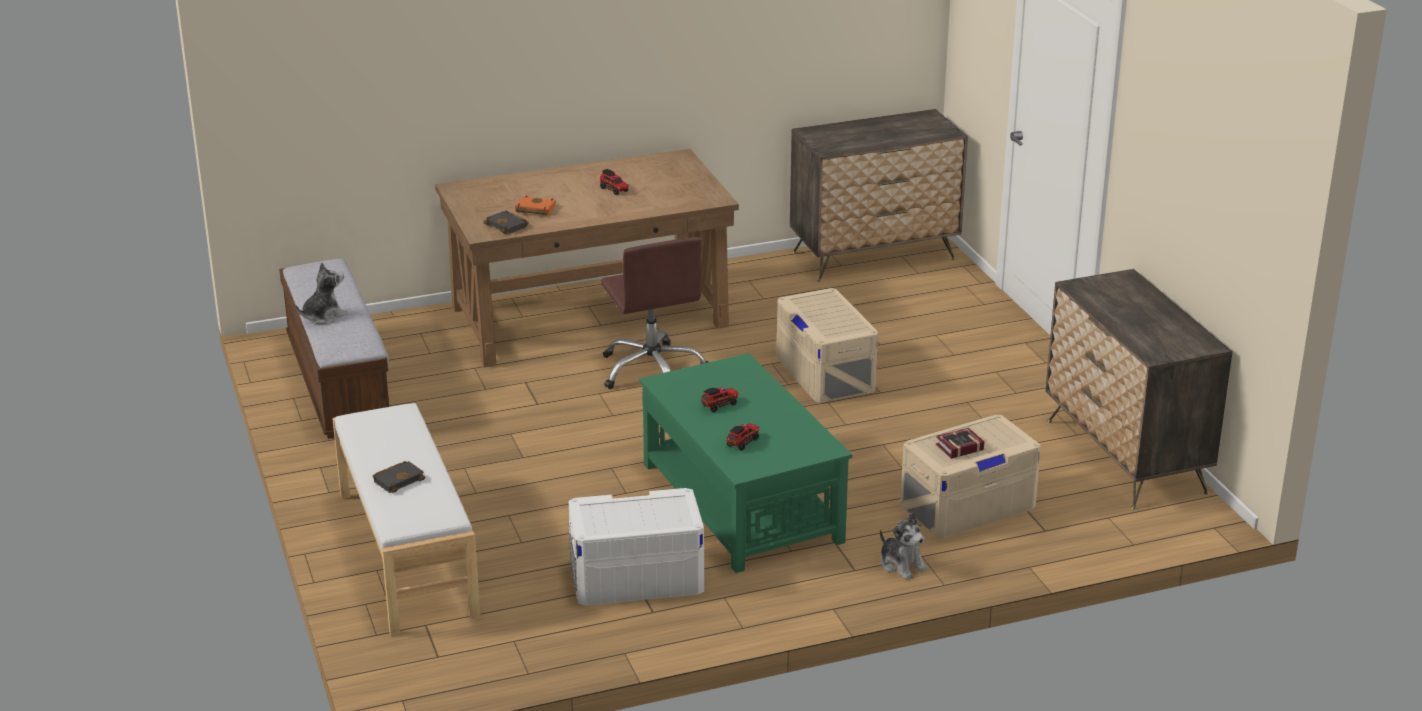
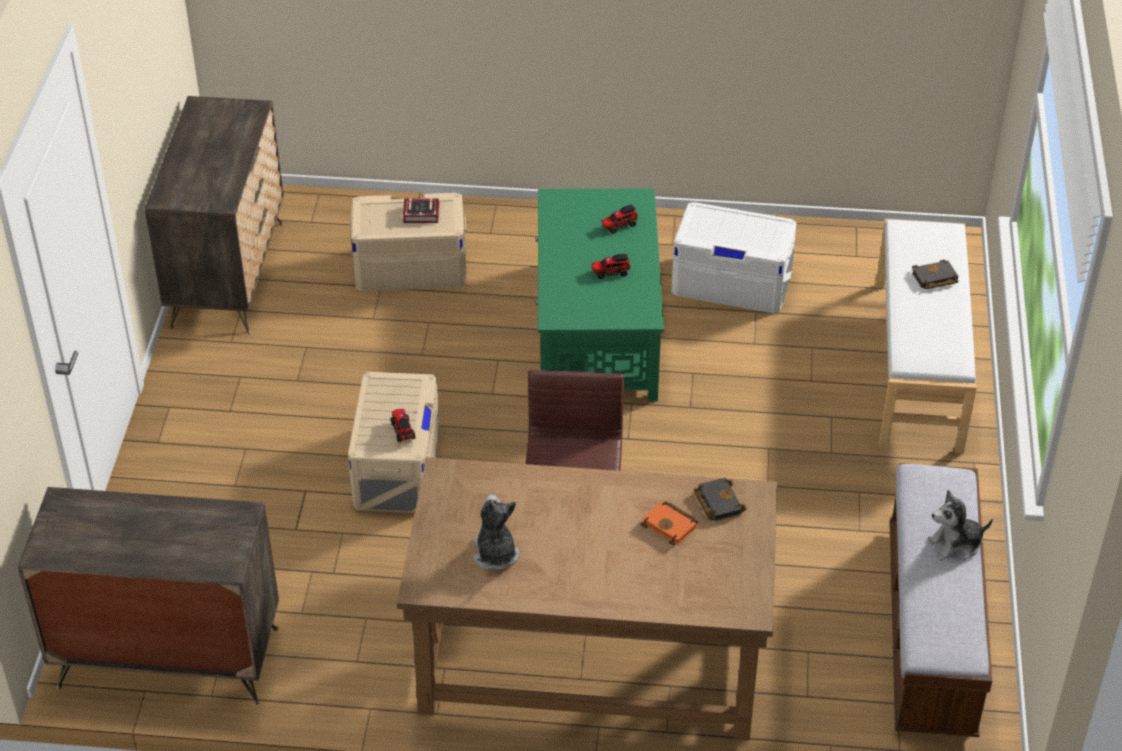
camera: 155 degrees left, 15 degrees up
toy truck [600,169,629,195] -> toy truck moved to [391,409,416,442]
plush toy [880,513,928,580] -> plush toy moved to [473,495,519,570]

